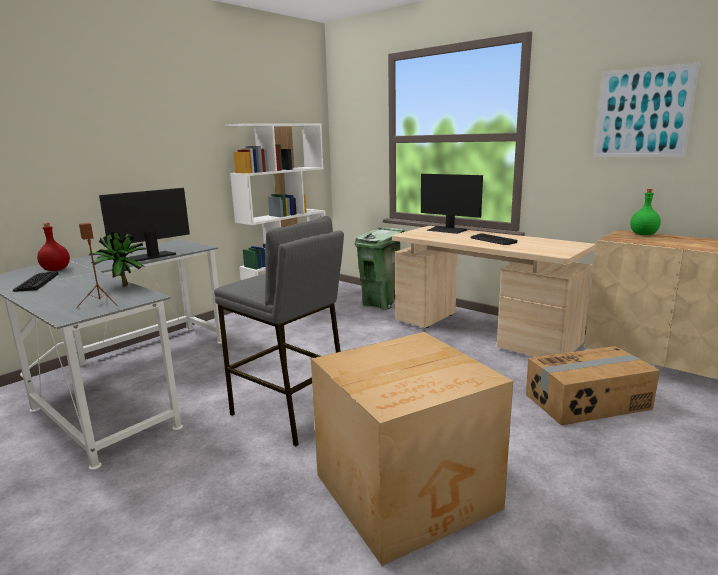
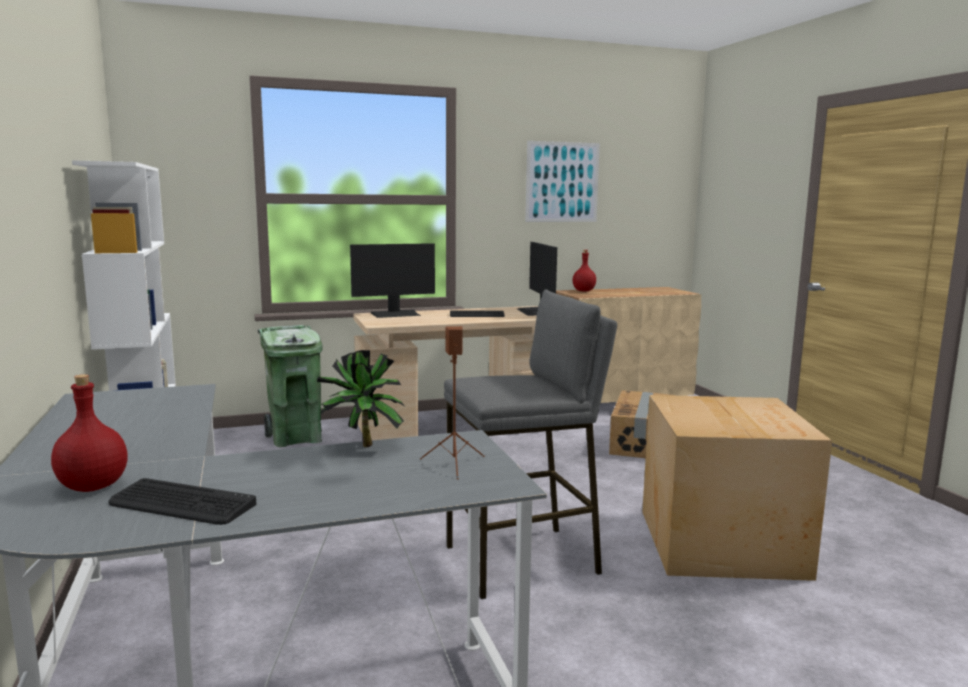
camera: 60 degrees left, 5 degrees down
monitor [99,188,190,262] -> monitor moved to [517,242,557,316]
green bottle [630,189,661,235] -> red bottle [573,250,596,292]

